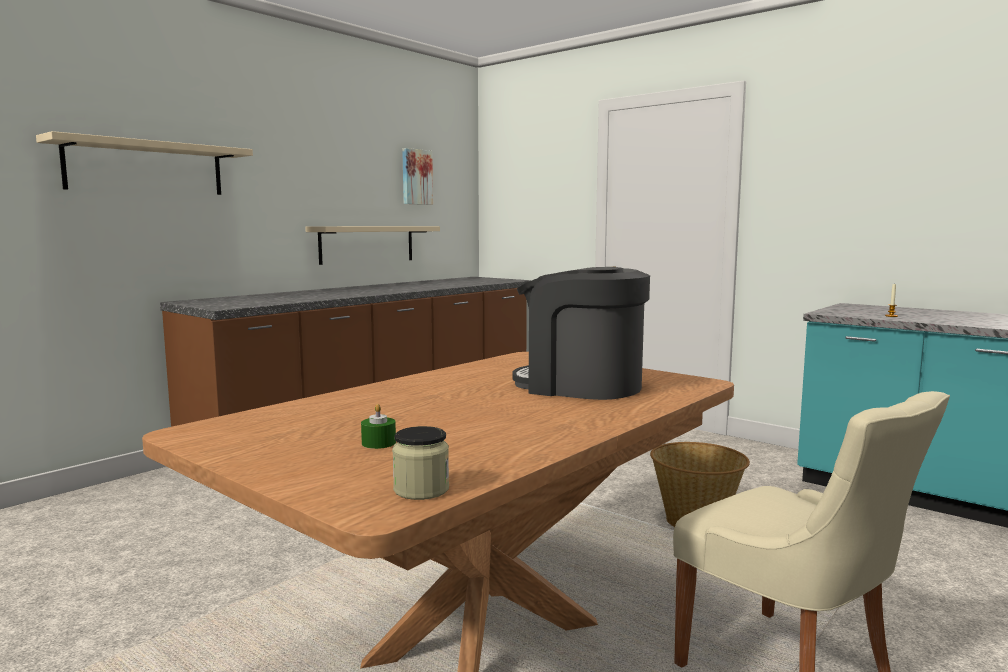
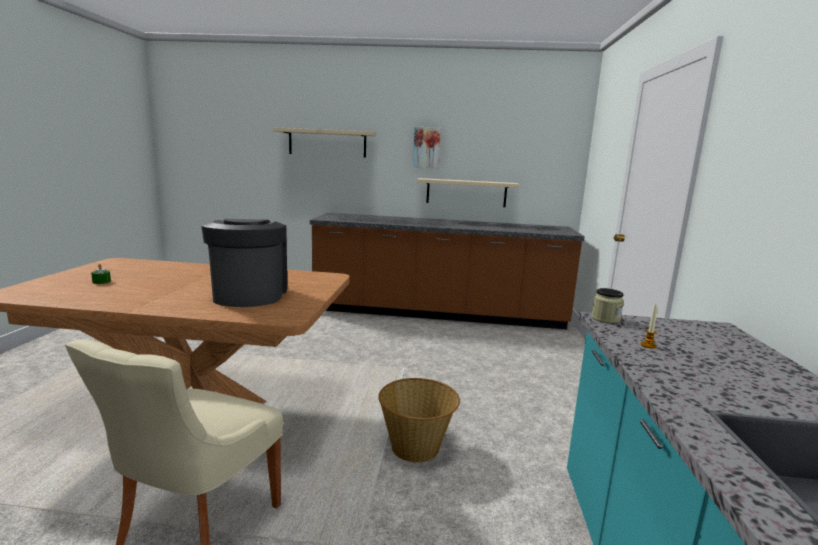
camera: 55 degrees right, 5 degrees up
jar [392,426,449,500] -> jar moved to [591,288,624,324]
picture [402,148,433,205] -> picture moved to [413,127,441,168]

